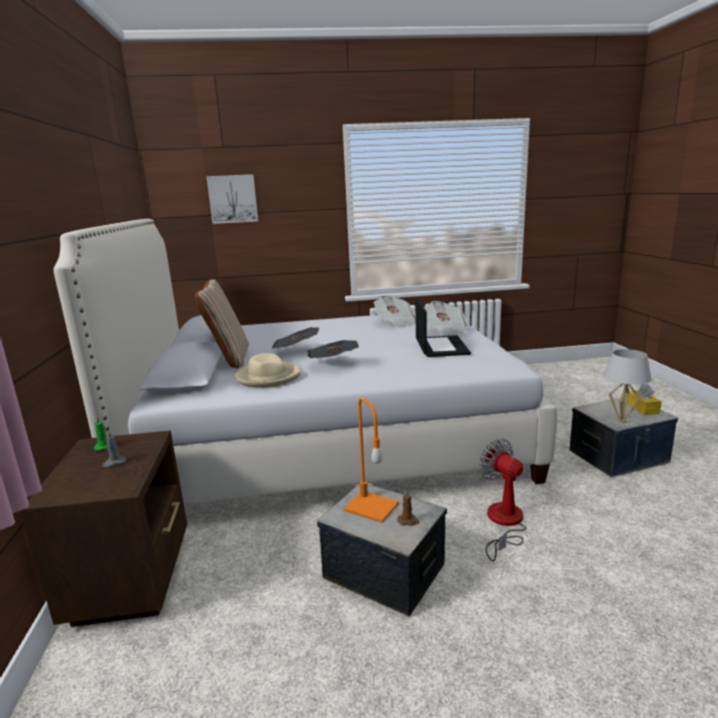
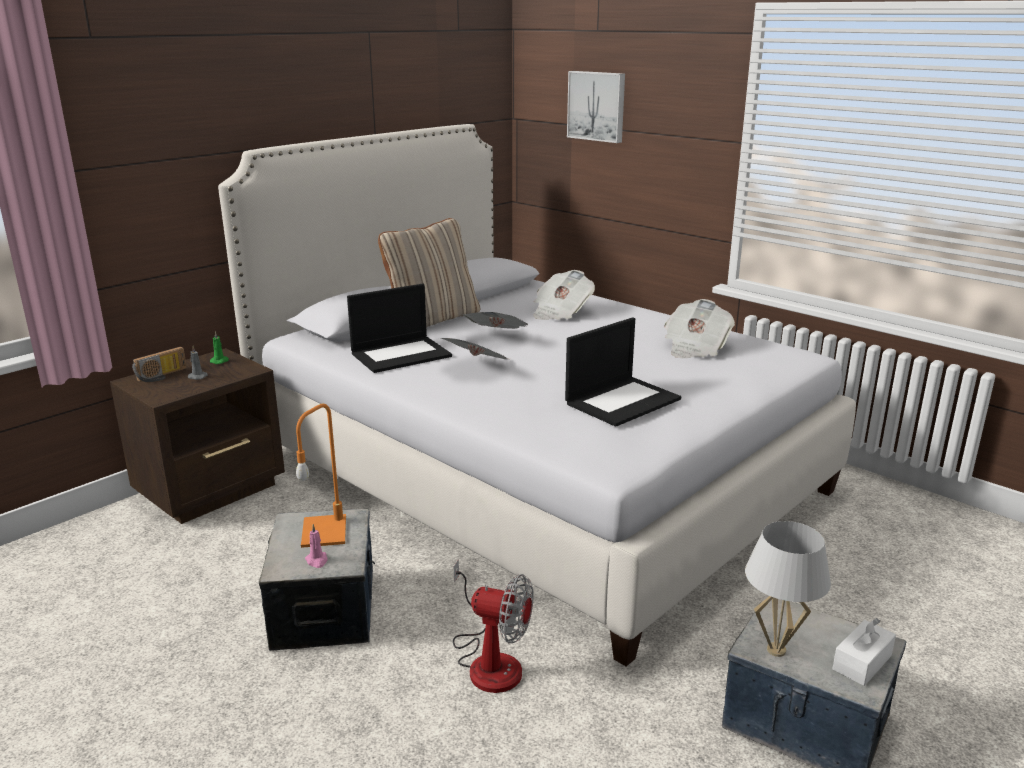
camera: 50 degrees right, 5 degrees up
beige hat [234,353,301,388] -> laptop [347,284,452,373]
brown candle [397,491,420,526] -> pink candle [305,524,328,568]
newspaper [424,301,468,336] -> newspaper moved to [533,270,595,320]
fan [479,439,526,562] -> fan turned 90 degrees clockwise [453,560,534,693]
yellow tissue box [627,384,662,415] -> white tissue box [832,618,896,686]
none -> radio [132,347,187,382]

